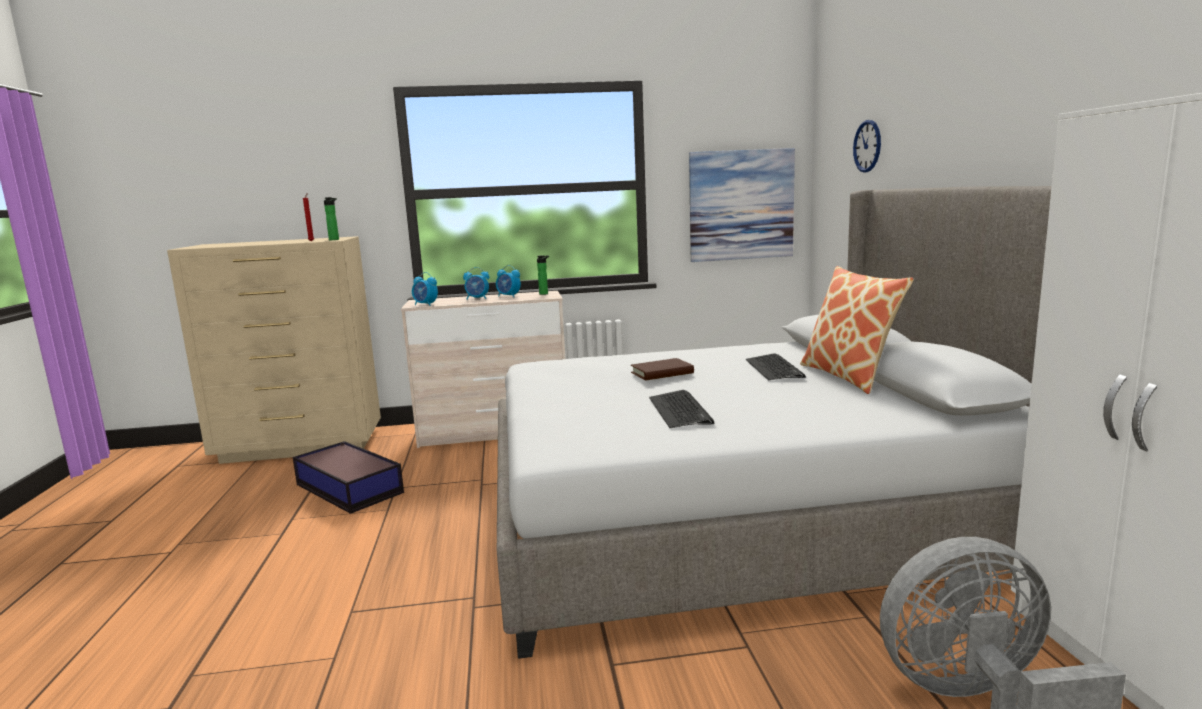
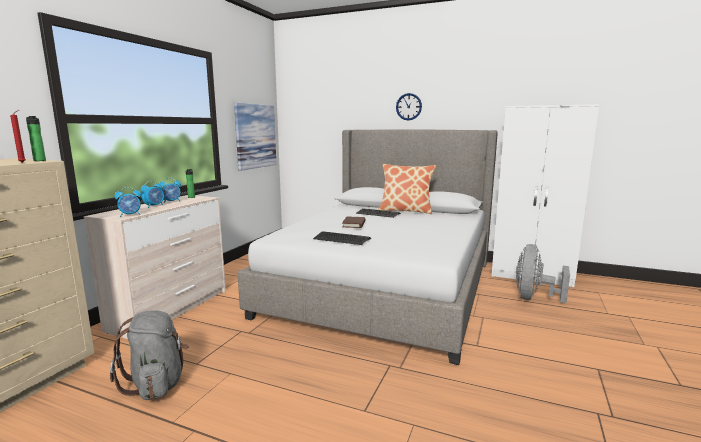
camera: 60 degrees left, 0 degrees up
storage box [293,441,404,514] -> grey backpack [110,310,189,400]
keyboard [649,390,715,428] -> keyboard moved to [313,231,371,245]
wall clock [853,120,881,173] -> wall clock moved to [396,93,422,121]

